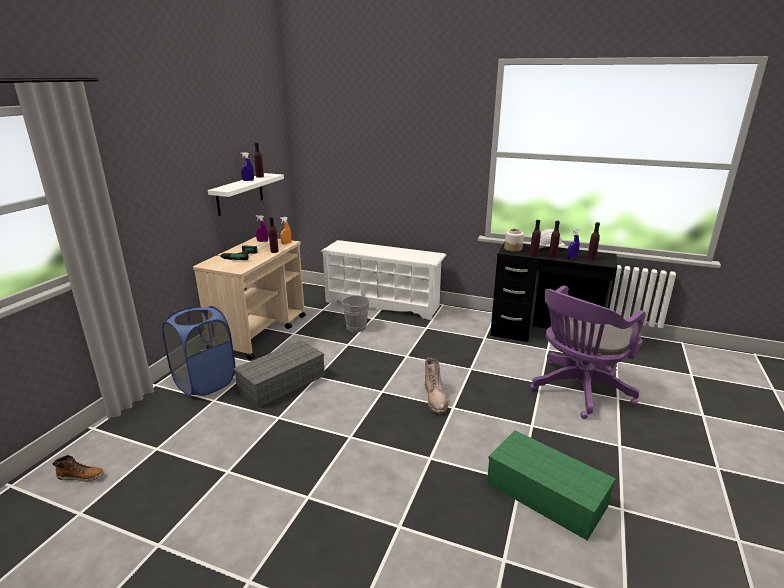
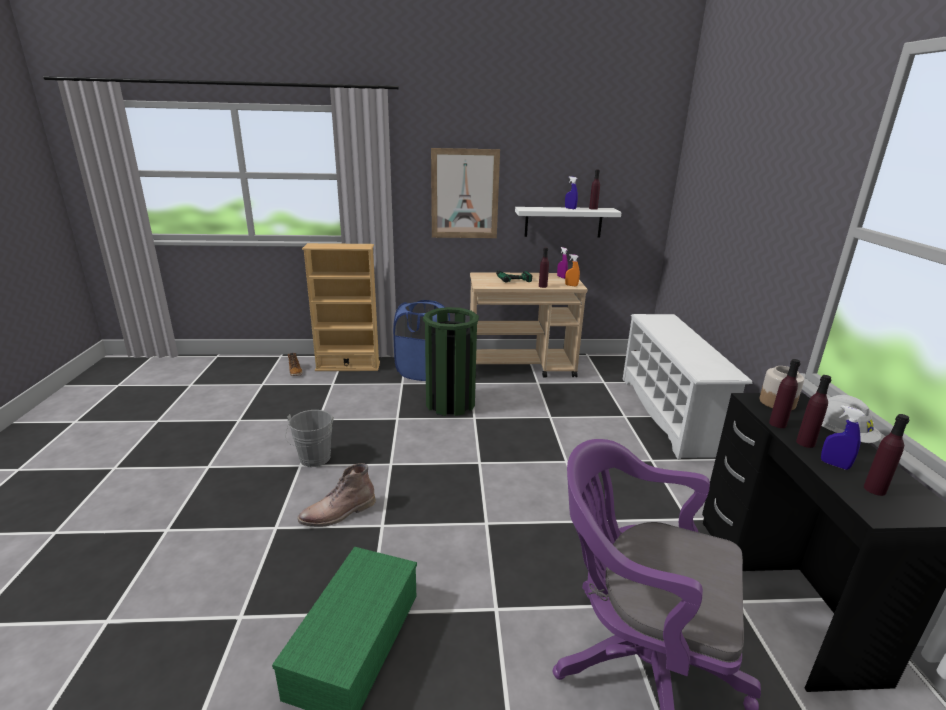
camera: 65 degrees right, 0 degrees up
grey storage box [234,340,325,408] -> green trash can [423,307,479,416]
grey bucket [342,293,375,332] -> grey bucket moved to [285,410,334,467]
brown boot [425,358,448,413] -> brown boot moved to [297,463,376,527]
none -> beige bookcase [302,243,380,371]
none -> picture [431,148,500,238]

